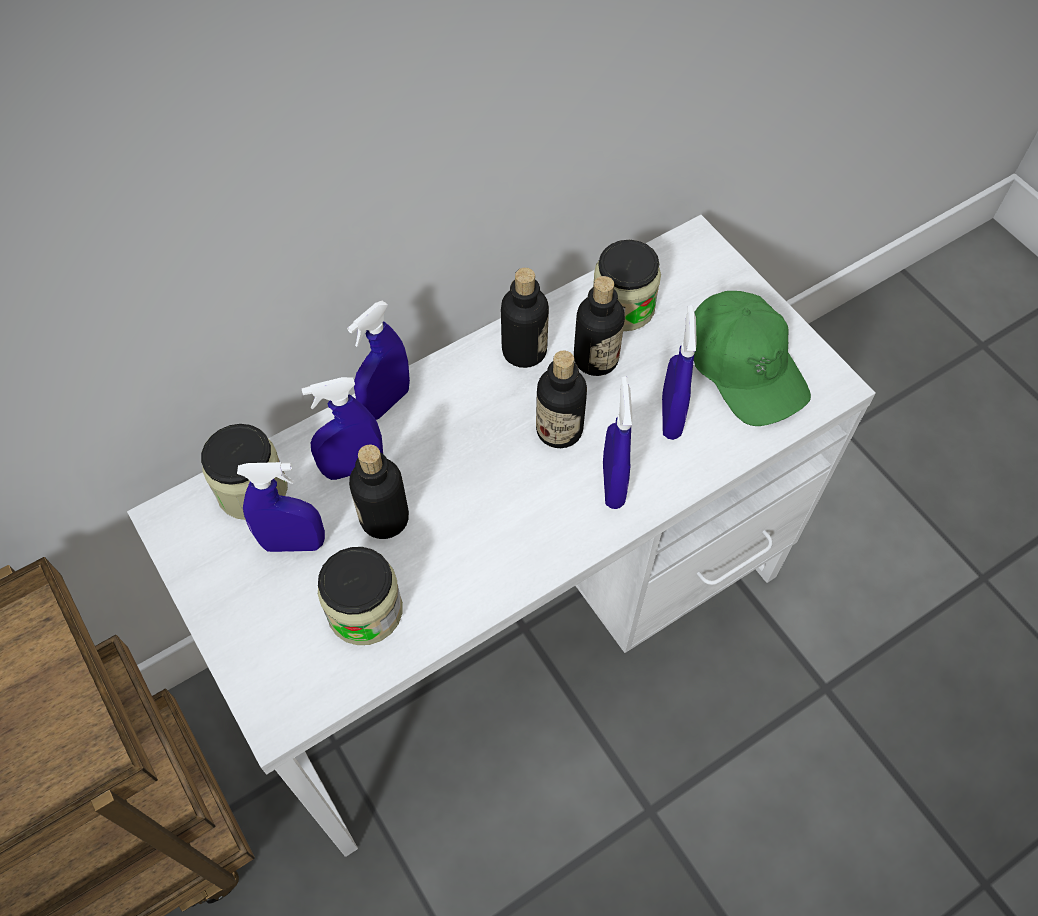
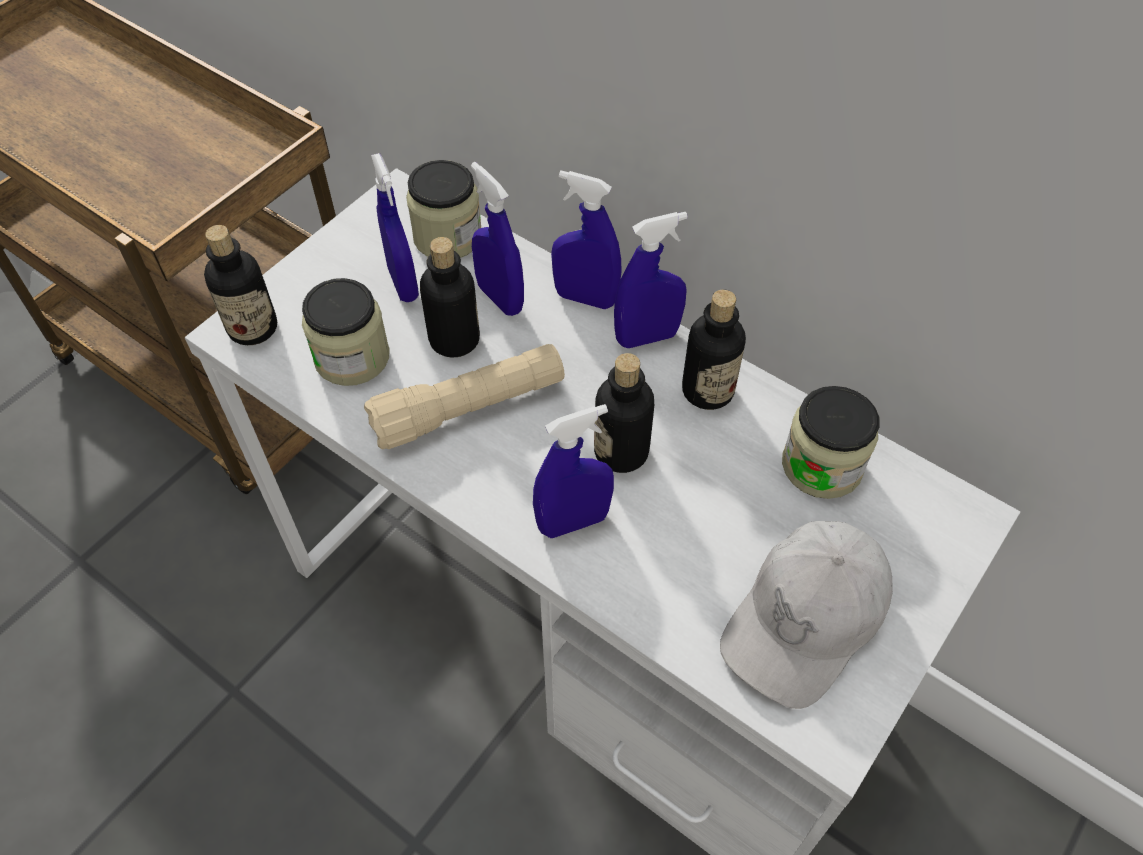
camera: 70 degrees right, 5 degrees down
bottle [574,276,625,376] -> bottle moved to [204,225,277,345]
blue spray bottle [662,305,697,440] -> blue spray bottle moved to [614,212,688,348]
green cap [694,291,811,426] -> white cap [720,521,893,709]
none -> beige flashlight [364,344,565,449]

